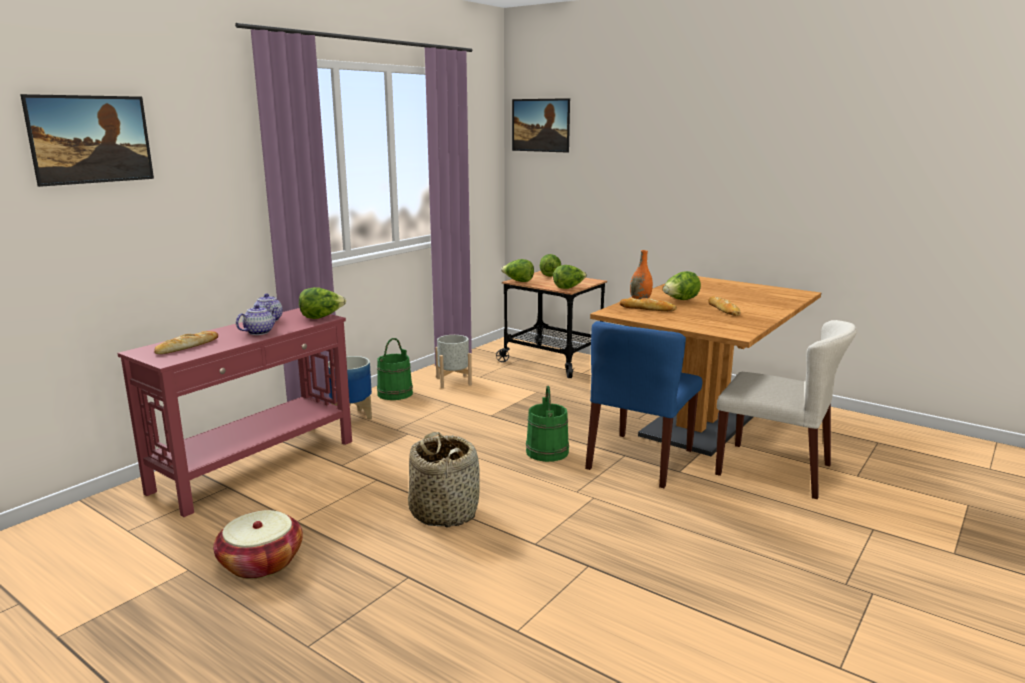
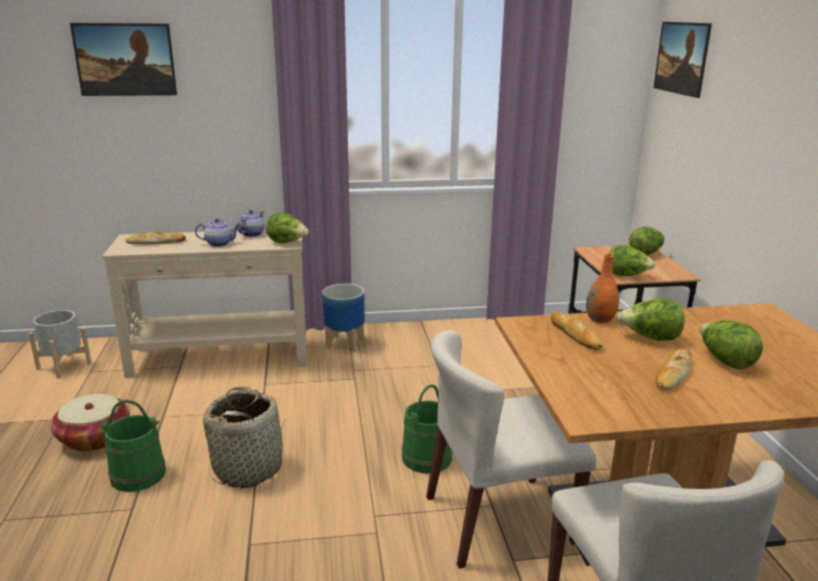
camera: 45 degrees right, 5 degrees up
red console table [117,308,352,517] -> beige console table [102,230,307,378]
green bucket [377,338,413,400] -> green bucket moved to [99,400,166,492]
grey planter [435,335,472,388] -> grey planter moved to [28,310,92,379]
lettuce [501,259,534,282] -> lettuce moved to [700,321,763,369]
blue chair [585,321,702,488] -> beige chair [426,330,596,569]

